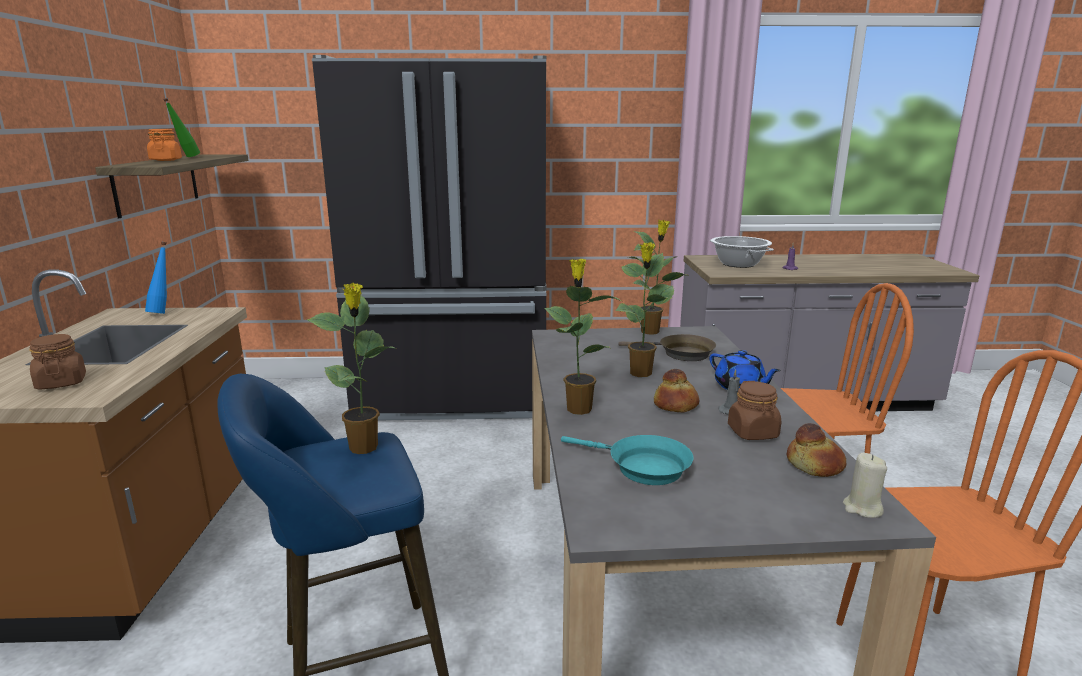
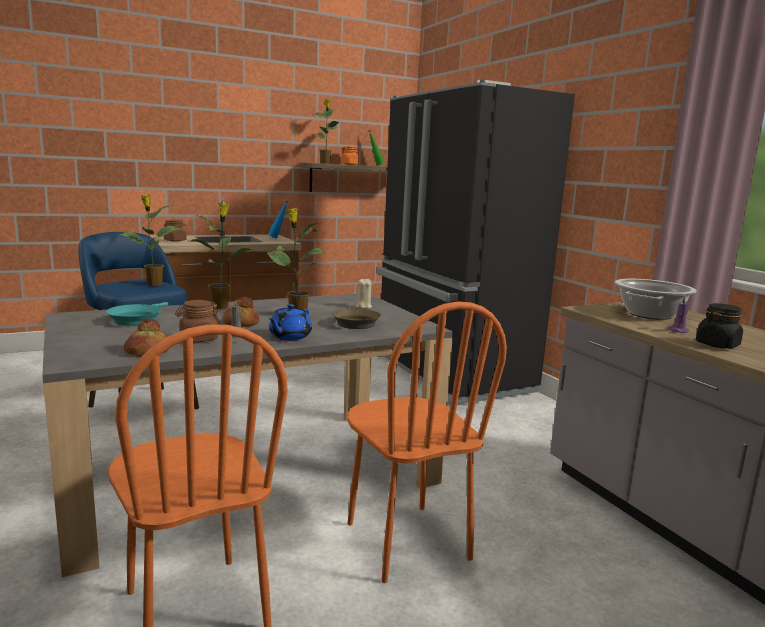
camera: 65 degrees right, 5 degrees down
potted plant [628,220,688,334] -> potted plant moved to [315,100,339,164]
beige candle [843,453,887,518] -> beige candle moved to [355,279,372,309]
none -> black jar [696,303,743,349]

